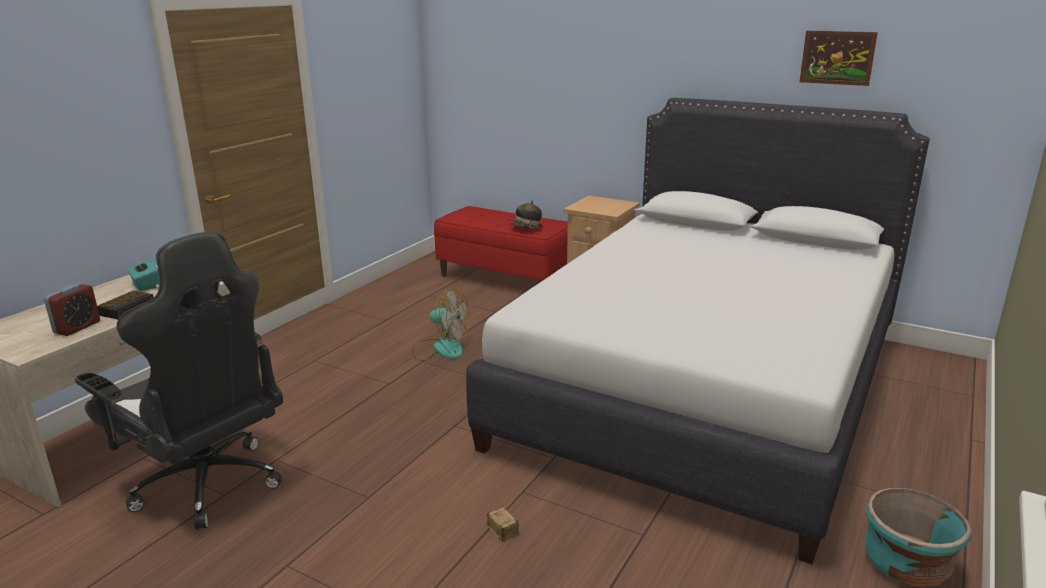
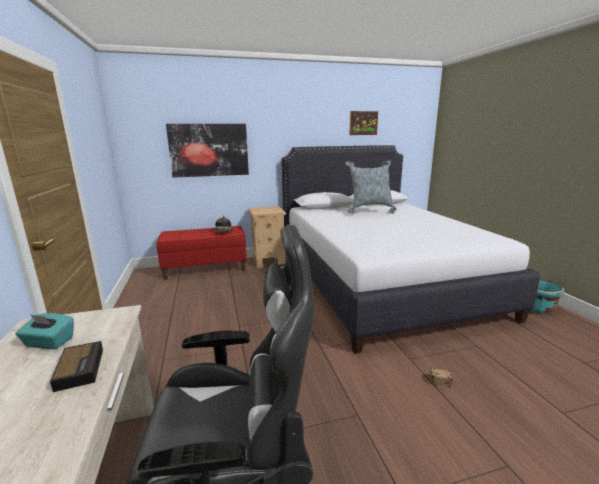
camera: 45 degrees left, 5 degrees down
alarm clock [44,284,100,336] -> none
fan [412,289,470,361] -> none
none -> picture [166,124,249,178]
none -> pillow [346,161,397,214]

